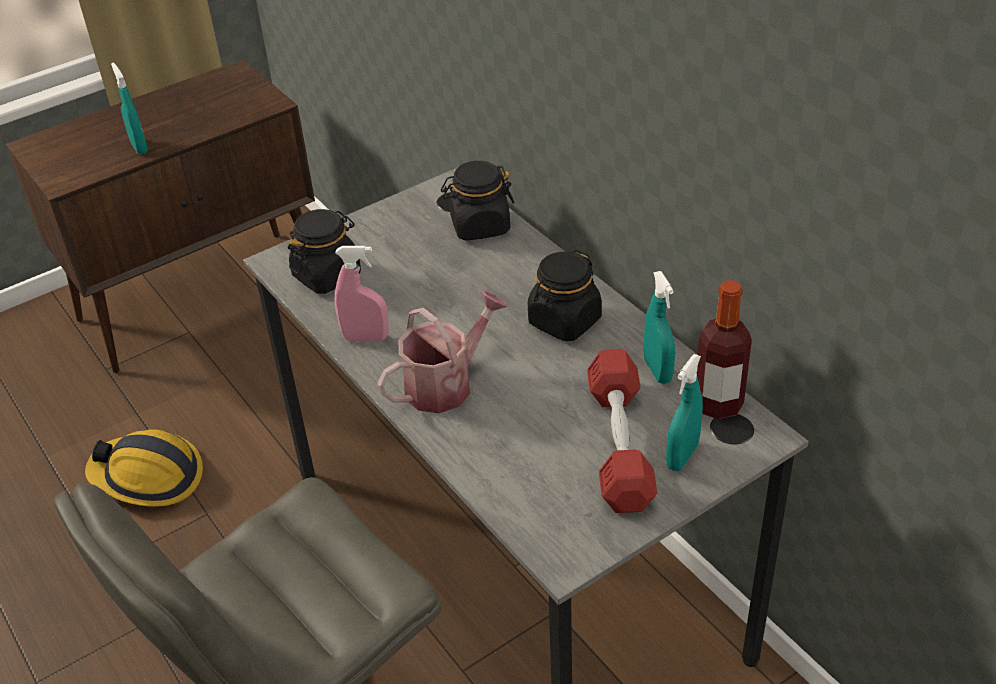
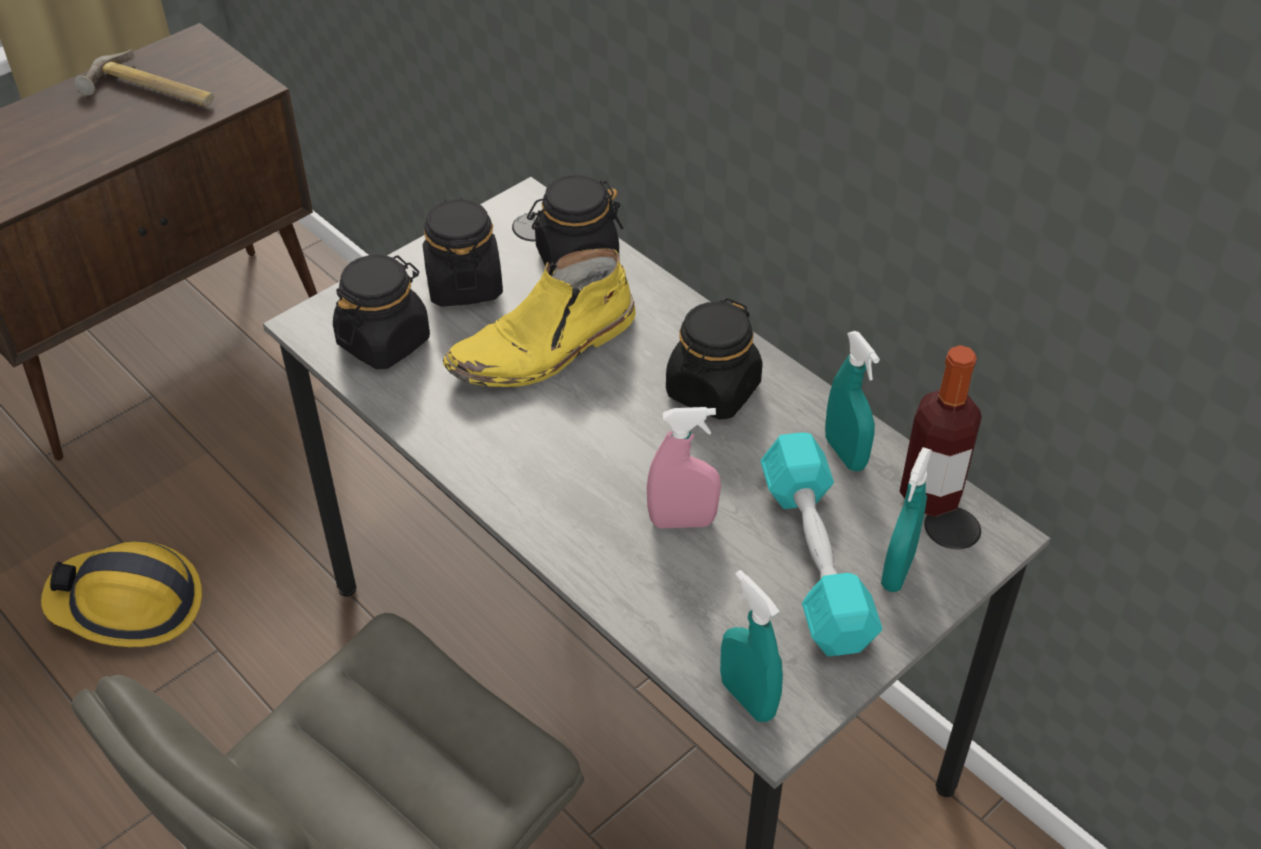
camera: 10 degrees left, 5 degrees up
turquoise spray bottle [111,62,148,154] -> turquoise spray bottle moved to [720,570,783,722]
pink spray bottle [335,246,389,342] -> pink spray bottle moved to [647,407,721,528]
watering can [377,291,508,413] -> none
red dumbbell [587,349,658,513] -> turquoise dumbbell [761,432,883,656]
none -> hammer [75,49,214,106]
none -> black jar [423,197,503,307]
none -> yellow boot [443,249,635,387]

